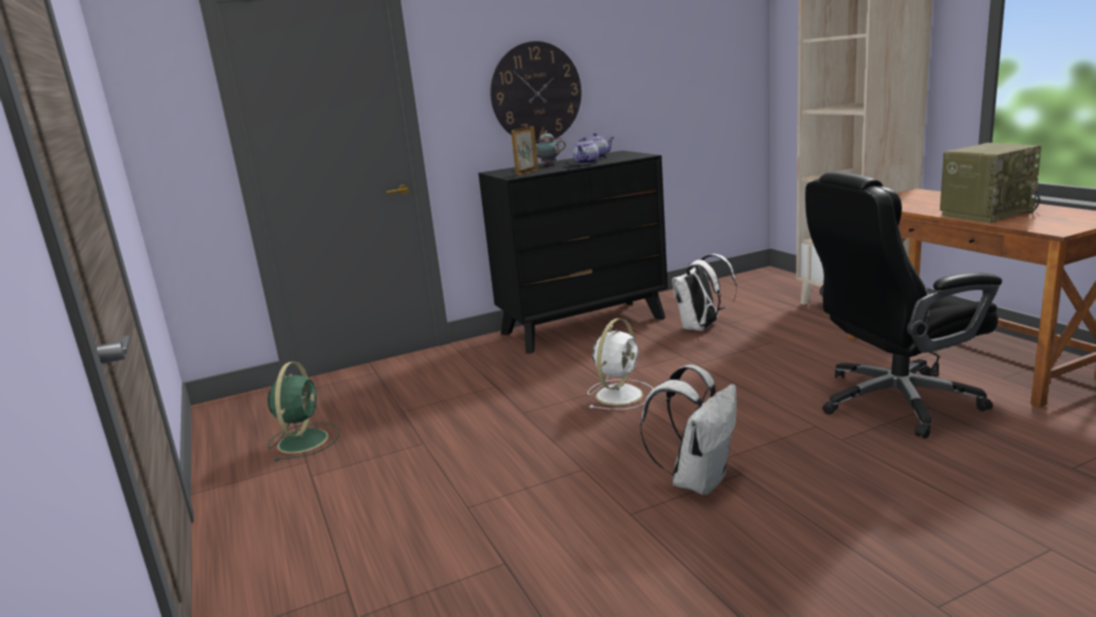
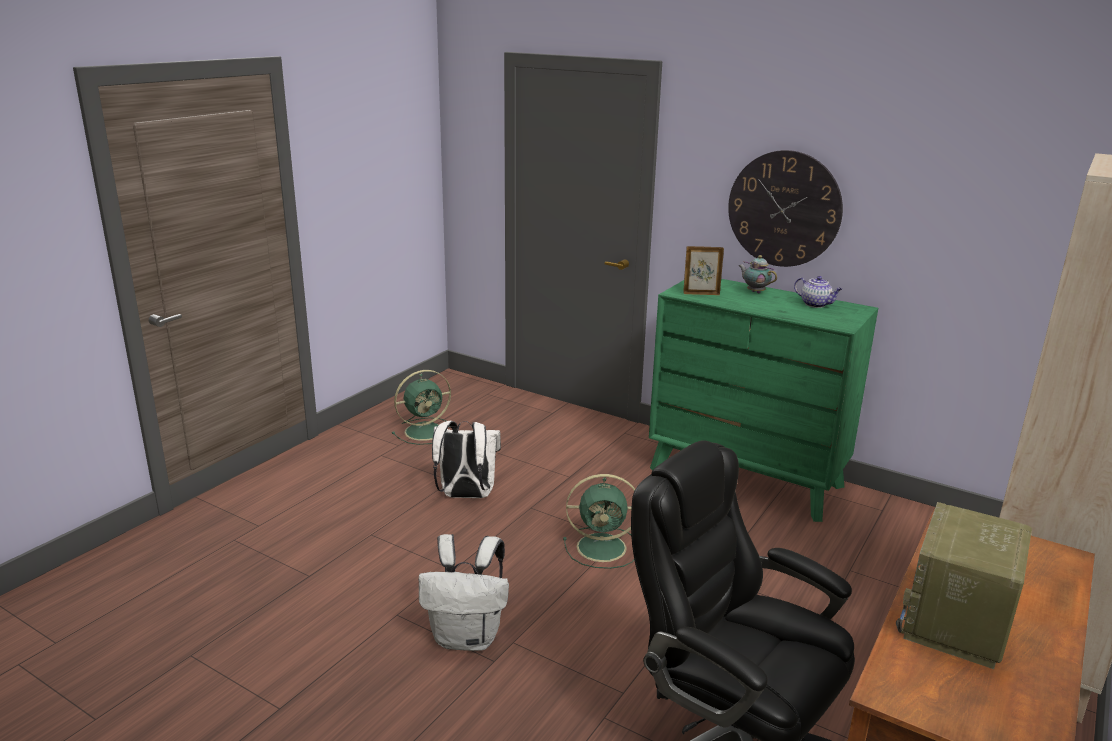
camera: 55 degrees right, 5 degrees up
black dresser [478,151,668,354] -> green dresser [649,279,878,522]
teapot [573,137,599,164] -> none
white fan [587,318,653,410] -> green fan [563,474,635,569]
white backpack [672,254,737,331] -> white backpack moved to [432,421,501,498]
radio [940,143,1041,223] -> radio turned 90 degrees clockwise [896,502,1032,669]

